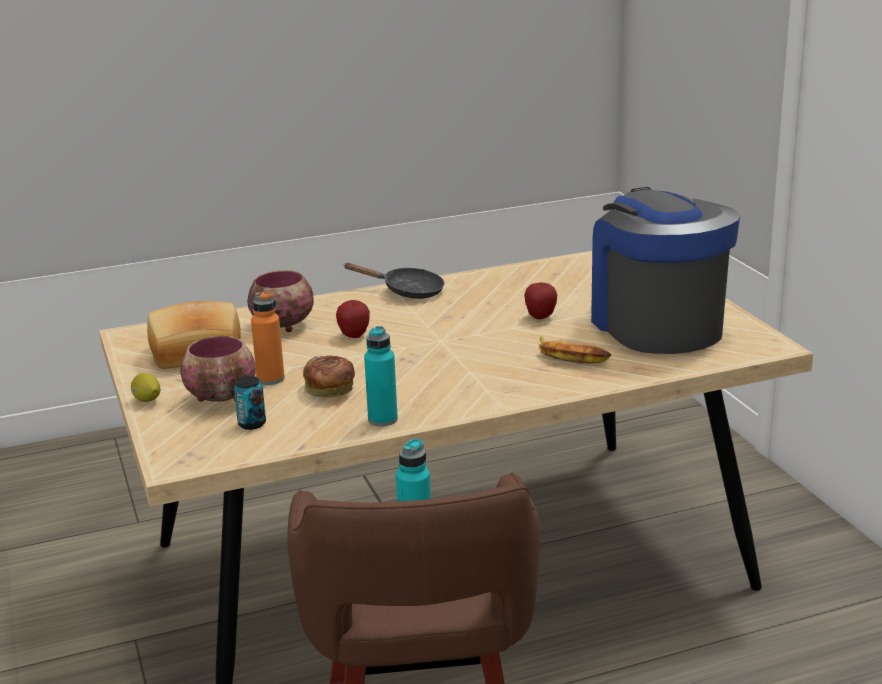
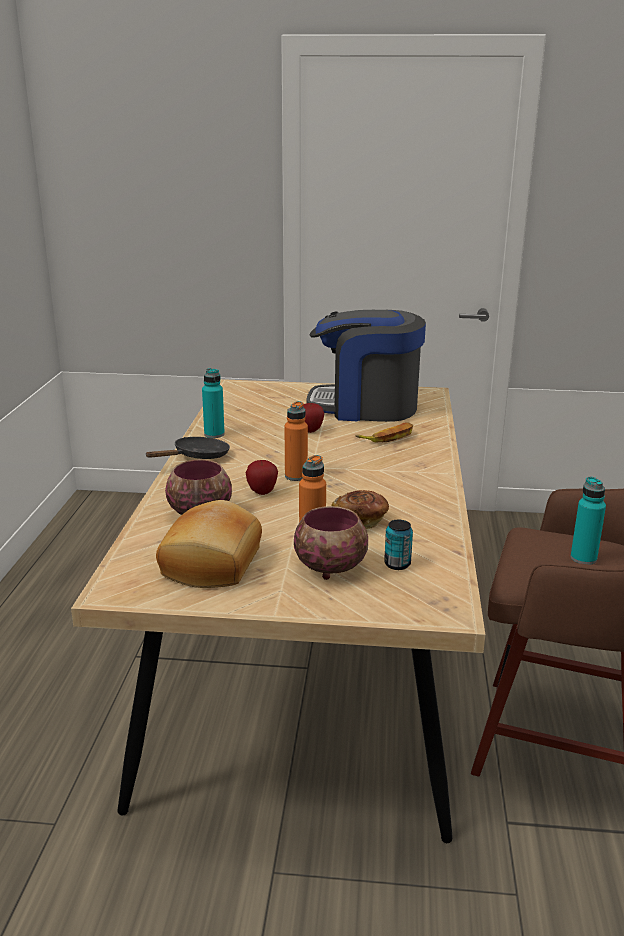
camera: 65 degrees left, 0 degrees up
lemon [131,373,161,402] -> none
turquoise bottle [364,326,398,426] -> turquoise bottle moved to [202,368,225,438]
none -> orange bottle [285,401,308,481]

